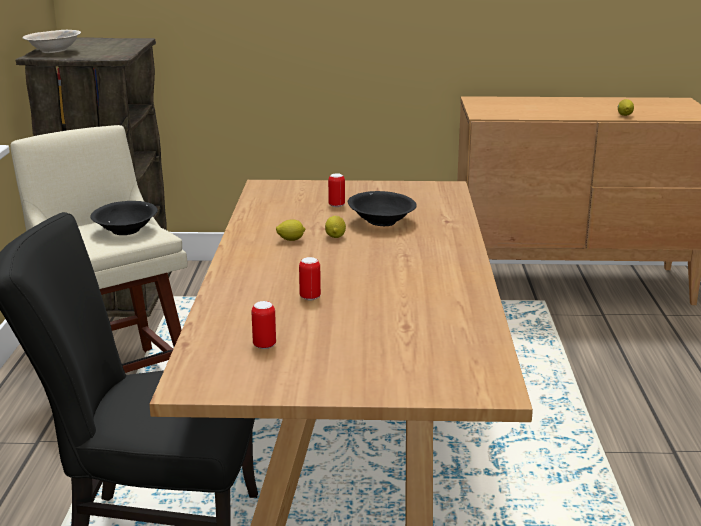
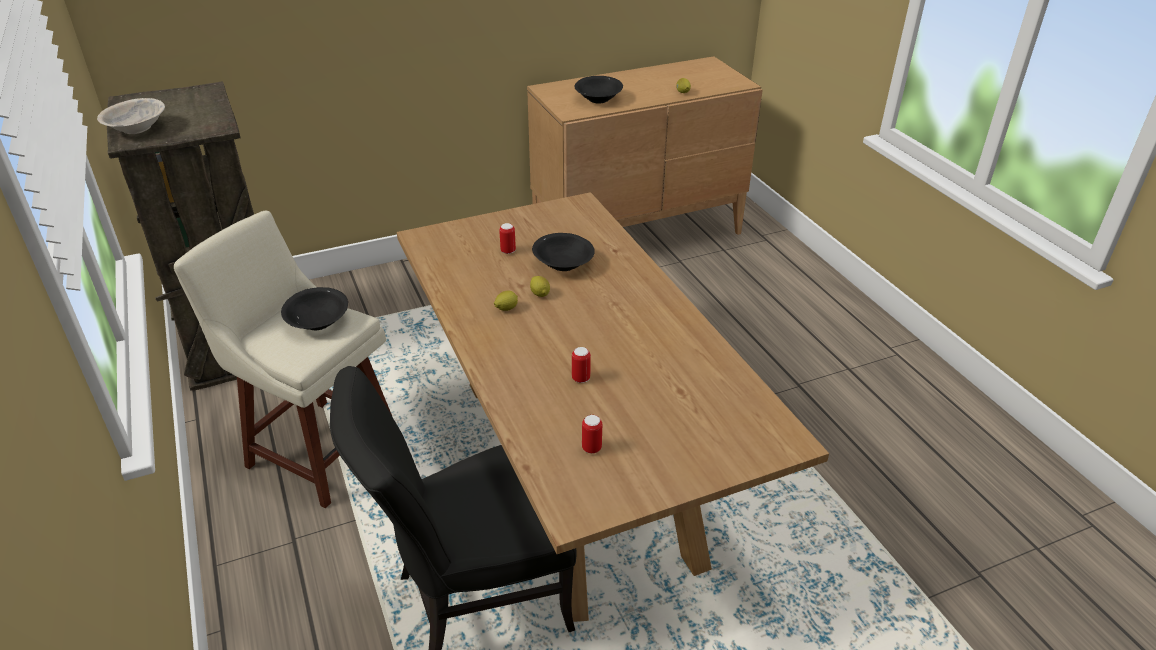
camera: 25 degrees left, 15 degrees up
none -> black bowl [574,76,623,104]

